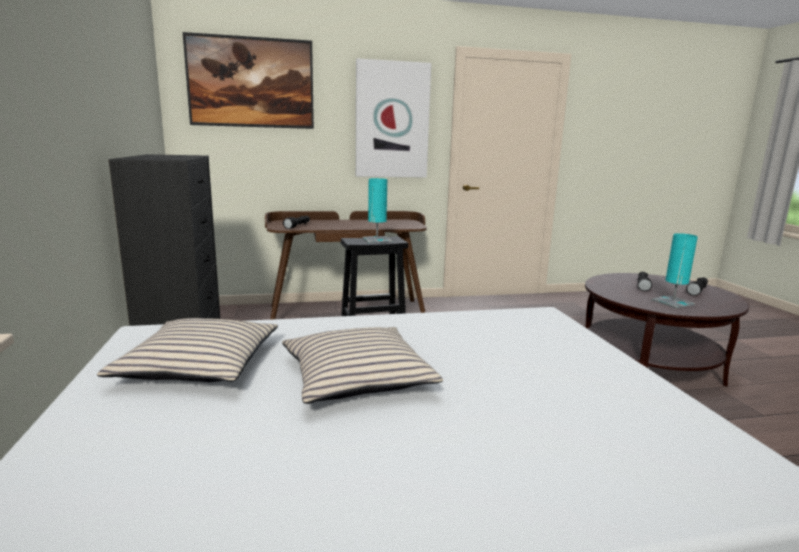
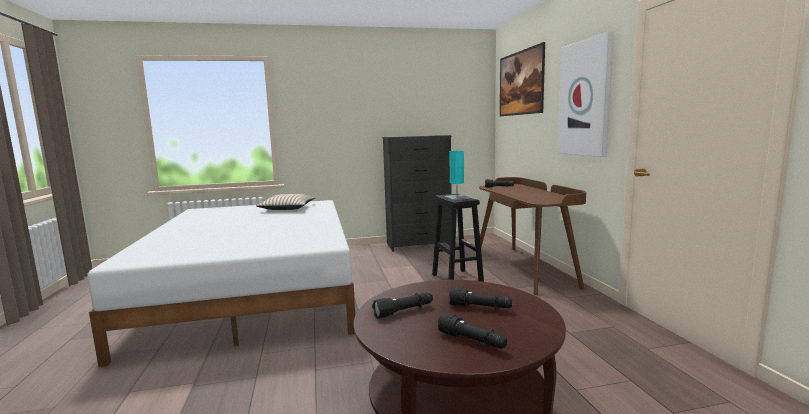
camera: 90 degrees right, 5 degrees down
beige pillow [282,327,443,404] -> none
turquoise table lamp [652,233,698,309] -> black flashlight [372,293,433,318]

